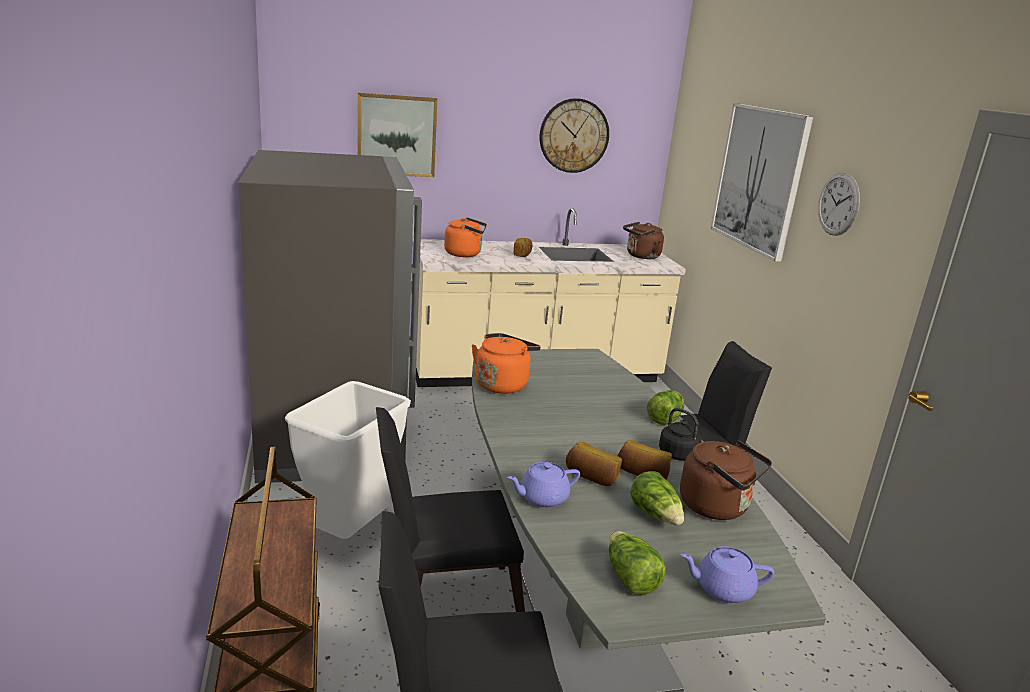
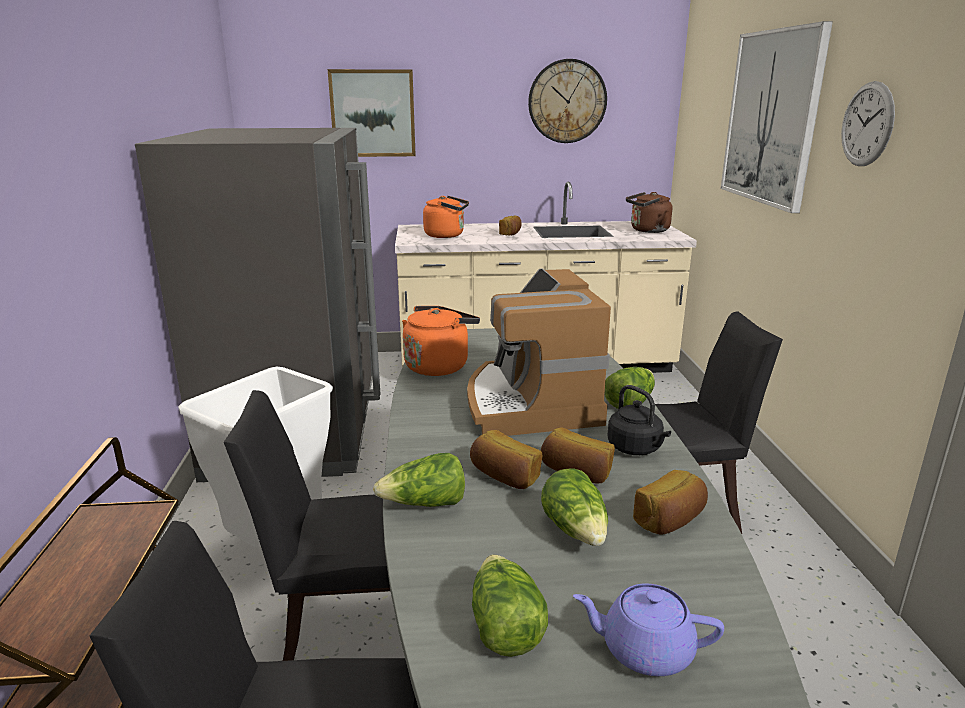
camera: 10 degrees right, 0 degrees up
purple teapot [507,462,580,508] -> lettuce [373,453,465,507]
brown kettle [680,440,772,520] -> bread [633,470,708,535]
none -> coffee machine [467,268,611,436]

